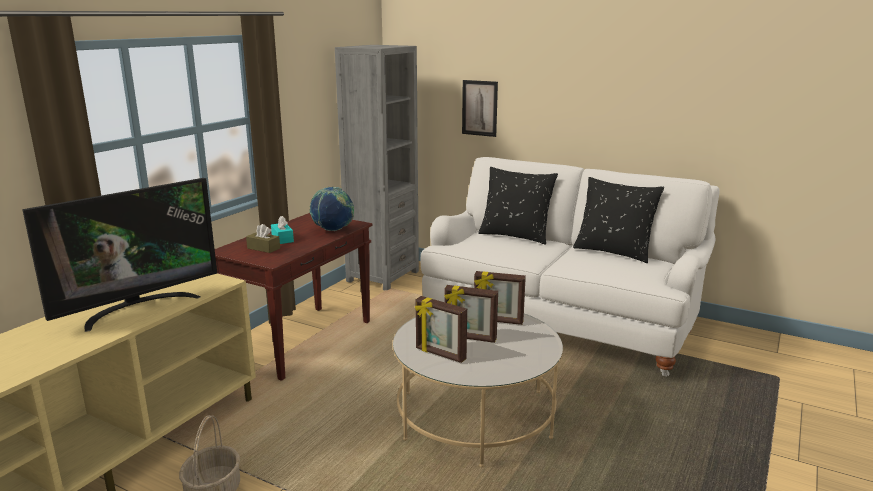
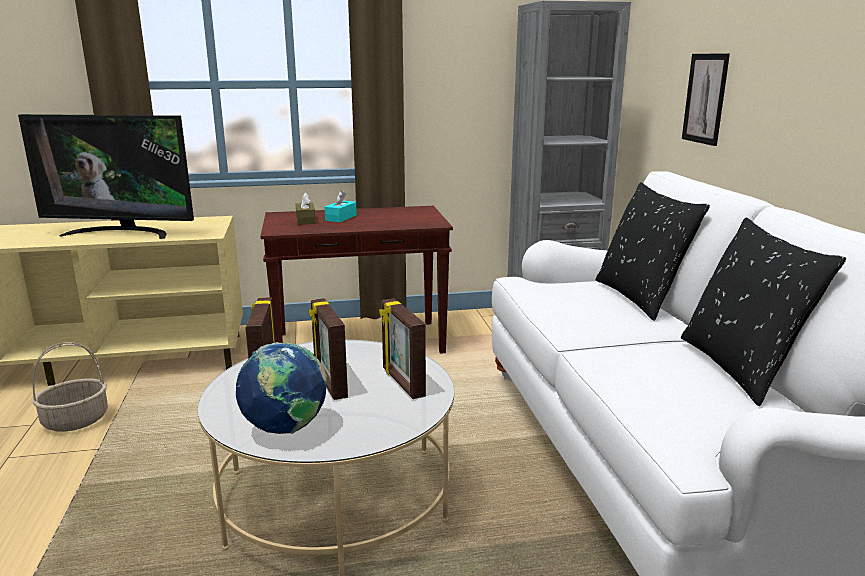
camera: 50 degrees right, 0 degrees up
globe [309,187,354,231] -> globe moved to [236,342,327,434]

